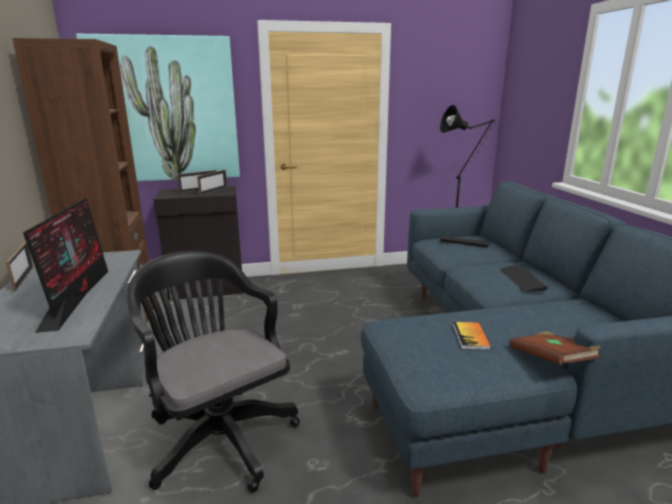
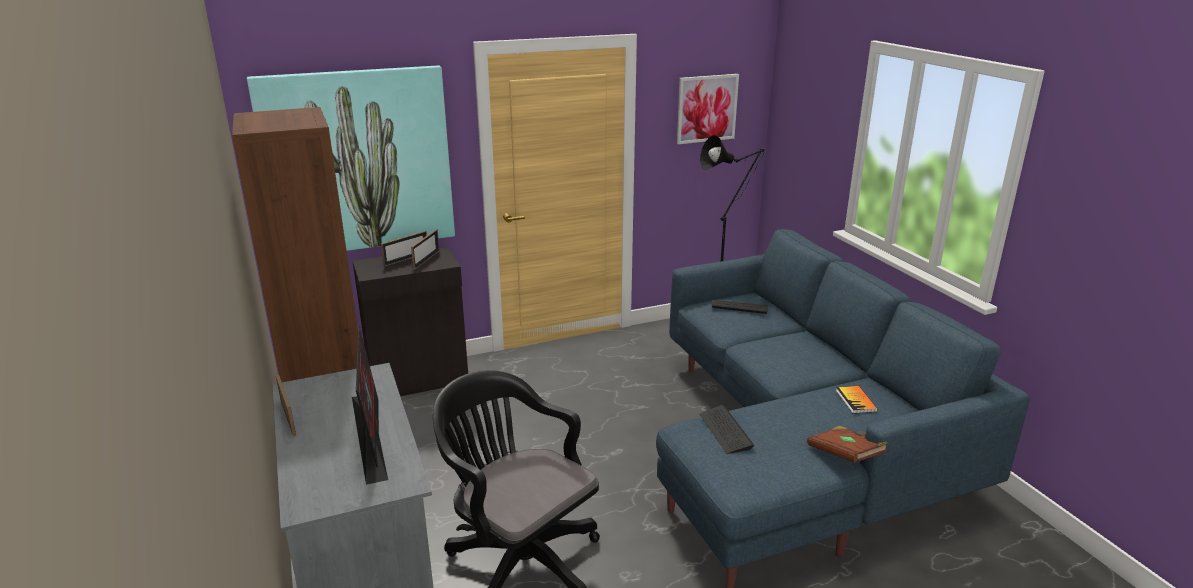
camera: 10 degrees left, 5 degrees up
book [453,322,491,350] -> book moved to [836,386,878,413]
keyboard [500,264,548,292] -> keyboard moved to [700,405,754,454]
none -> picture [677,74,739,144]

